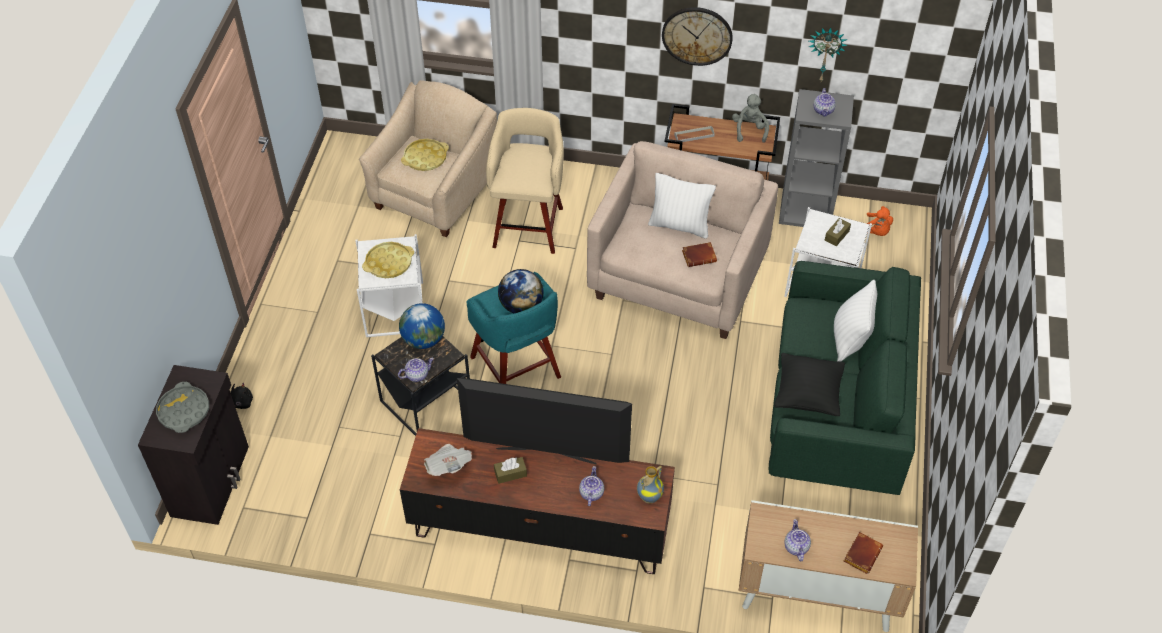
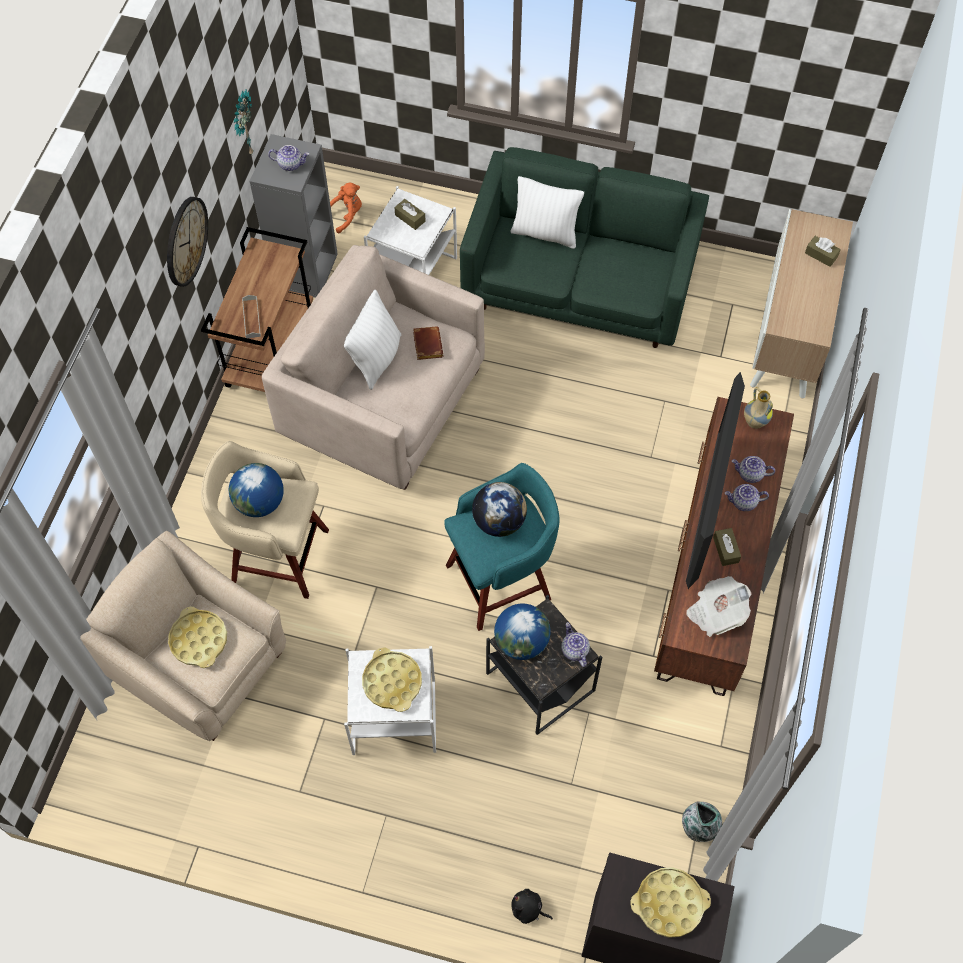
camera: 85 degrees left, 10 degrees up
grey tray [156,382,209,433] -> yellow tray [630,867,711,938]
grey plush toy [732,94,769,143] -> none
black pillow [774,353,845,416] -> none
teapot [784,519,811,562] -> teapot moved to [725,484,769,511]
brown book [844,532,883,574] -> brown tissue box [805,236,841,267]
none -> globe [229,463,284,517]
none -> vase [682,801,722,842]

